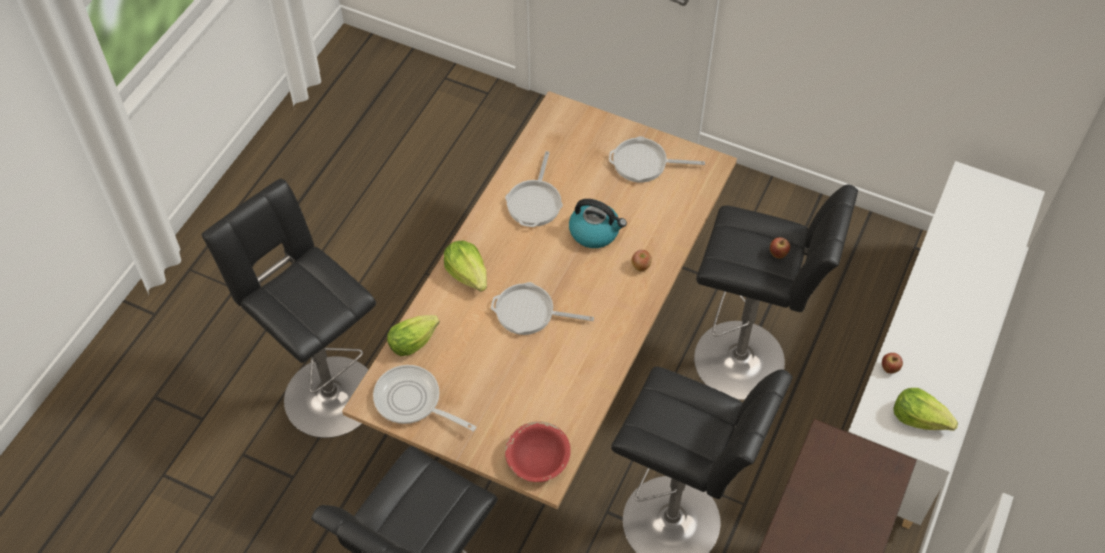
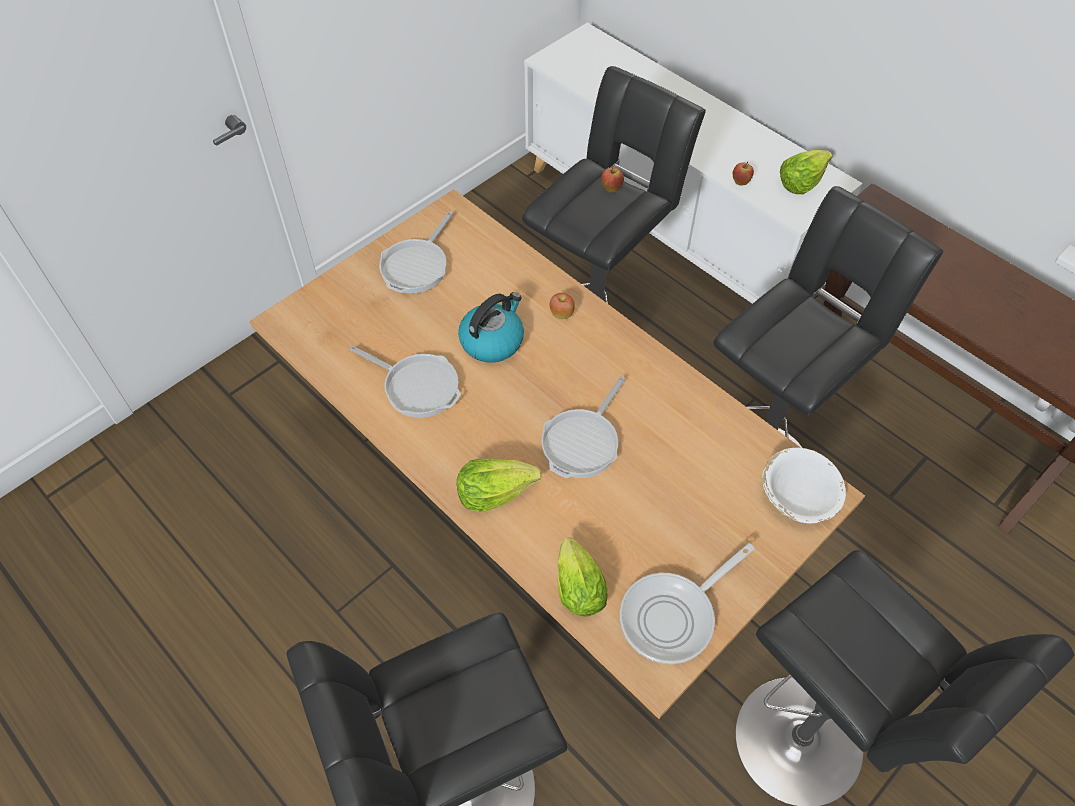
camera: 70 degrees left, 0 degrees up
red bowl [505,421,571,482] -> white bowl [762,448,846,523]

